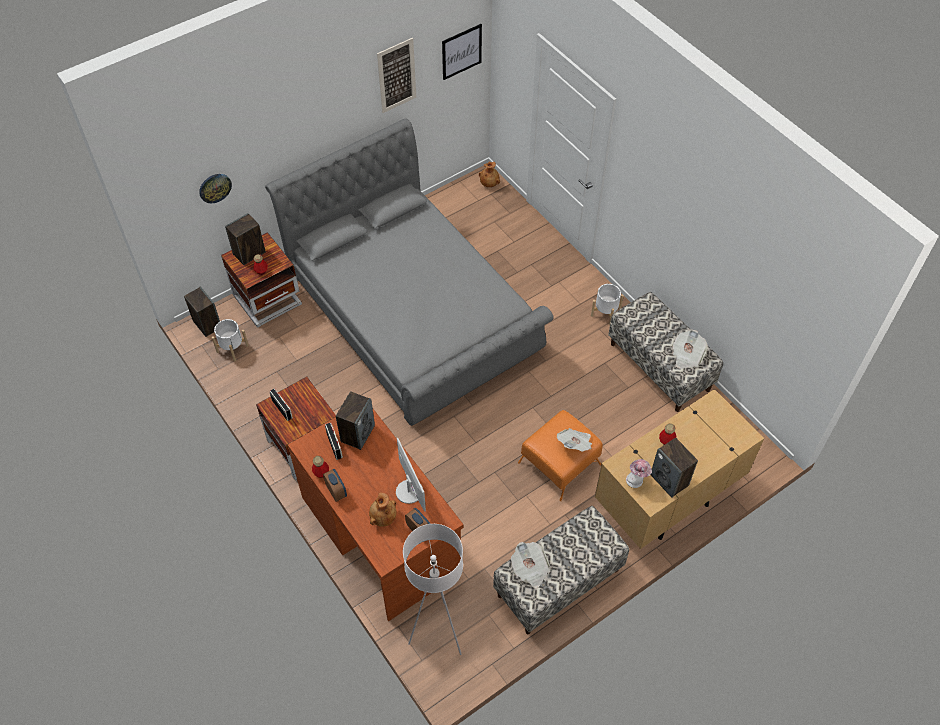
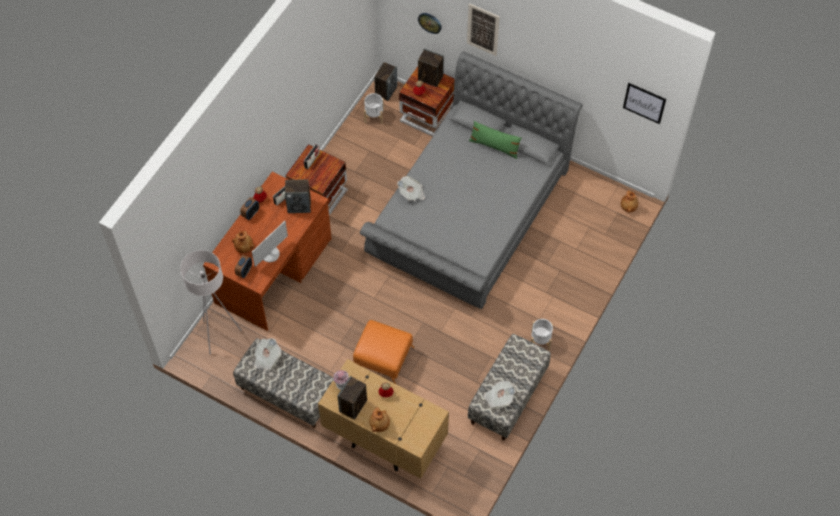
camera: 65 degrees right, 5 degrees up
picture [377,38,416,113] -> picture moved to [467,3,500,56]
newspaper [557,428,592,452] -> newspaper moved to [397,176,425,201]
none -> brown vase [369,407,390,432]
none -> green pillow [469,121,522,159]

